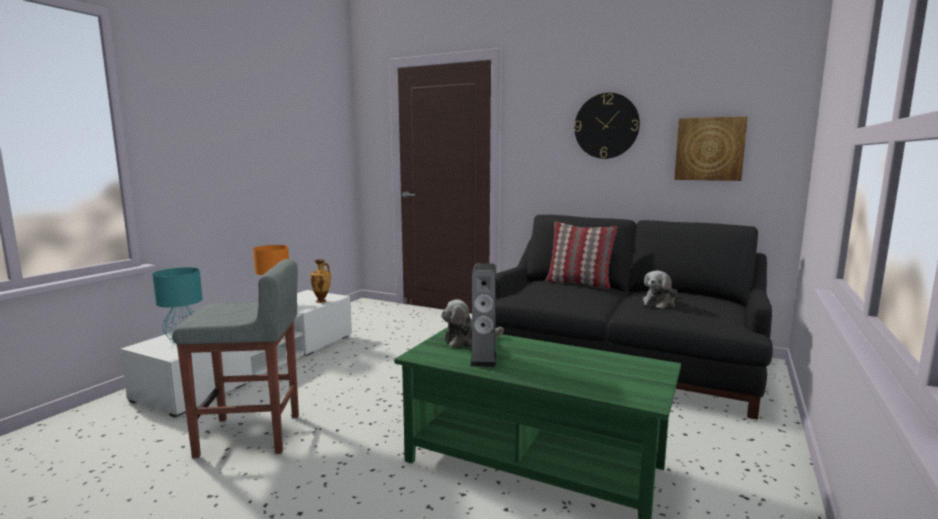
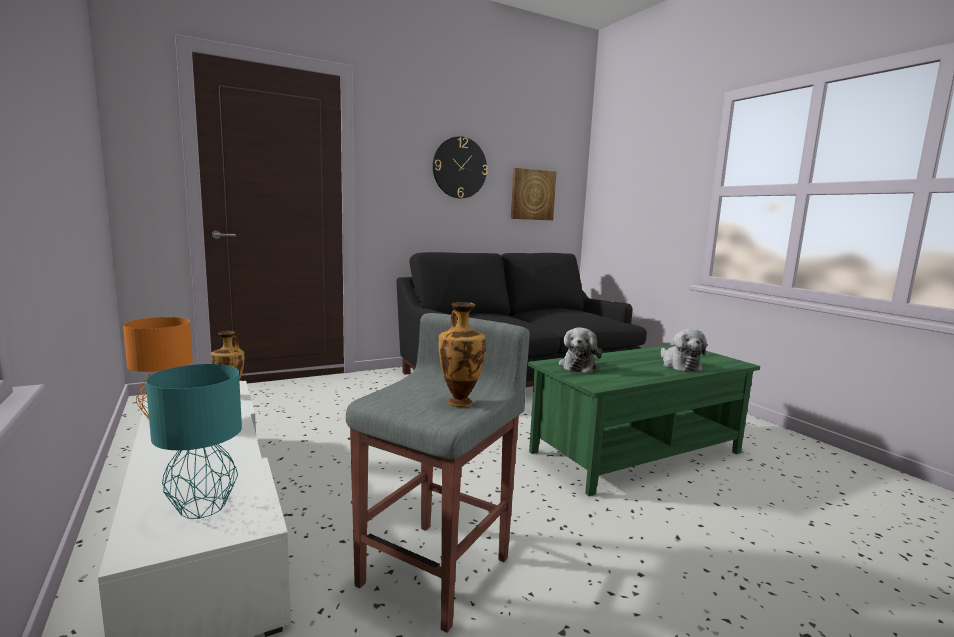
camera: 55 degrees left, 0 degrees up
speaker [470,263,497,367] -> none
pillow [545,222,617,289] -> none
plush toy [643,271,677,309] -> plush toy moved to [661,328,707,372]
none -> vase [439,302,486,407]

